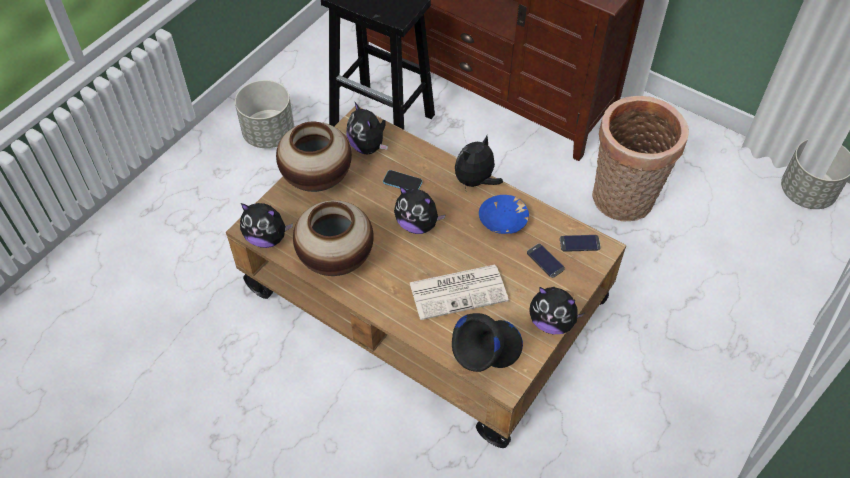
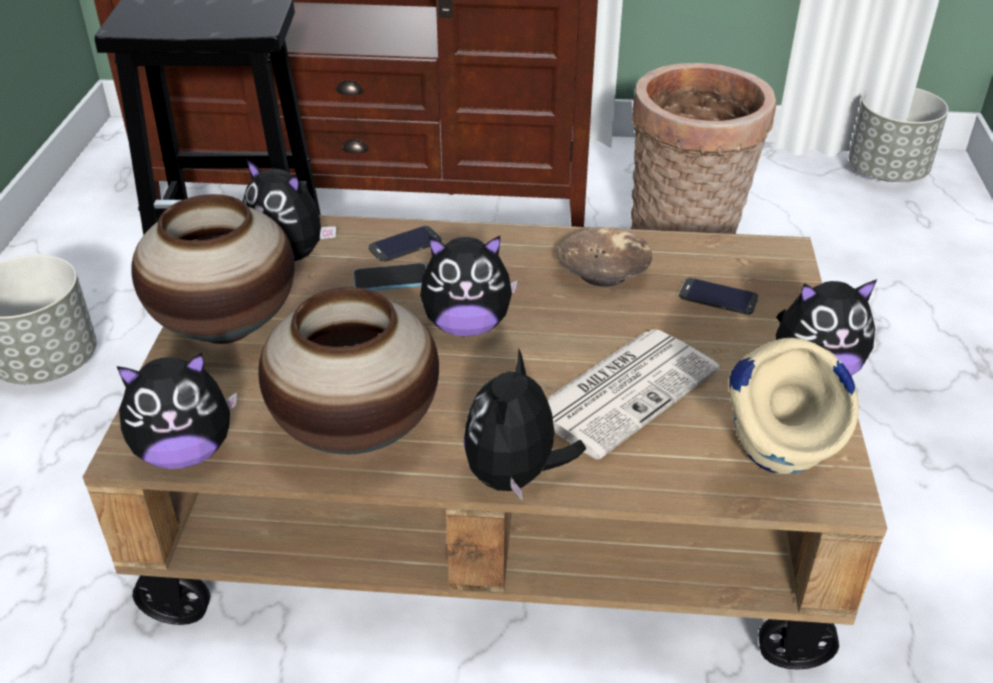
camera: 30 degrees left, 15 degrees down
black vase [452,313,523,372] -> beige vase [729,338,859,474]
plush toy [455,135,503,189] -> plush toy moved to [463,348,586,501]
blue bowl [479,195,529,234] -> brown bowl [557,227,652,287]
phone [560,235,601,252] -> phone moved to [369,226,441,262]

